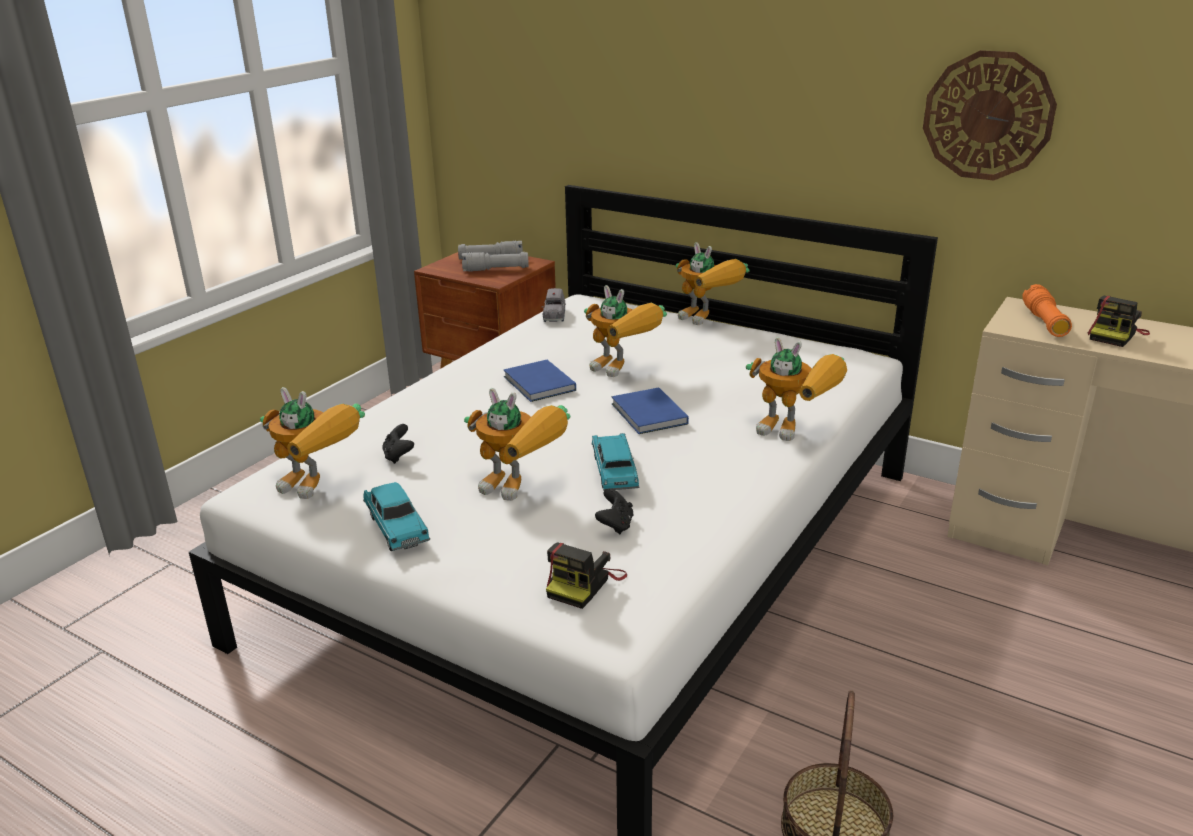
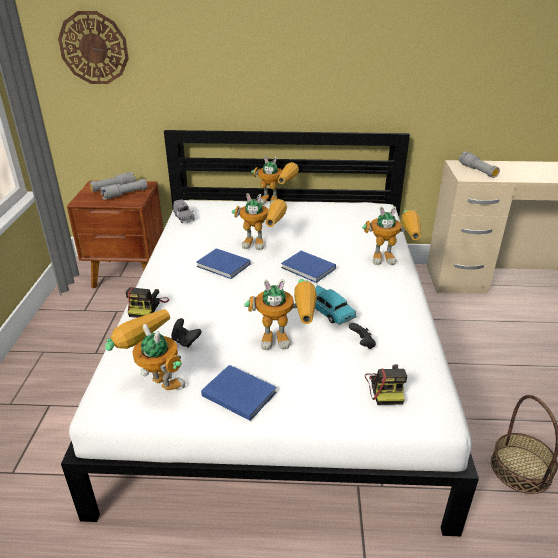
camera: 30 degrees left, 5 degrees up
toy robot [260,387,365,499] -> toy robot turned 135 degrees counterclockwise [105,309,185,390]
turquoise toy car [363,482,430,551] -> blue book [201,365,277,421]
wall clock [923,50,1057,181] -> wall clock moved to [58,11,129,84]
orange flashlight [1022,284,1072,337] -> grey flashlight [458,151,500,178]
camera [1088,296,1150,347] -> camera moved to [126,287,169,318]

